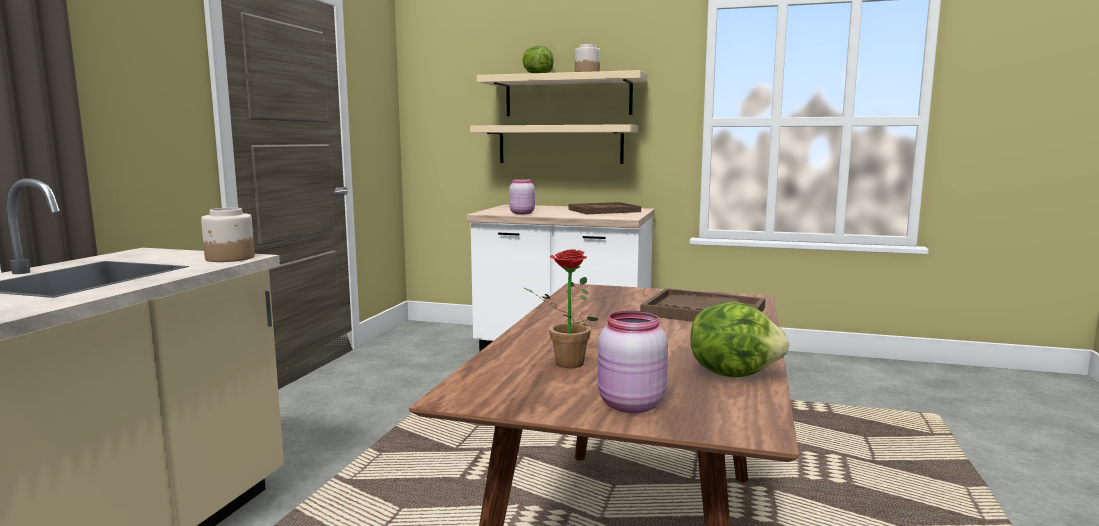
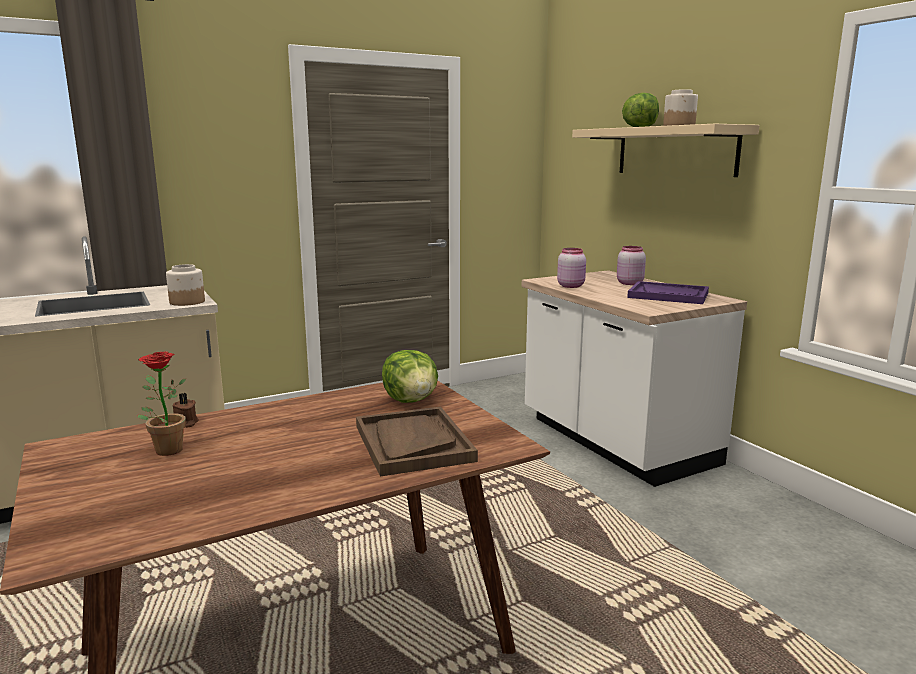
camera: 45 degrees right, 5 degrees up
beige shelf [470,124,638,164] -> none
brown tray [568,202,641,214] -> purple tray [627,281,709,304]
pink jar [598,311,668,413] -> pink jar moved to [617,246,646,285]
lettuce [690,301,789,377] -> lettuce moved to [382,350,438,403]
none -> brown candle [172,393,199,428]

